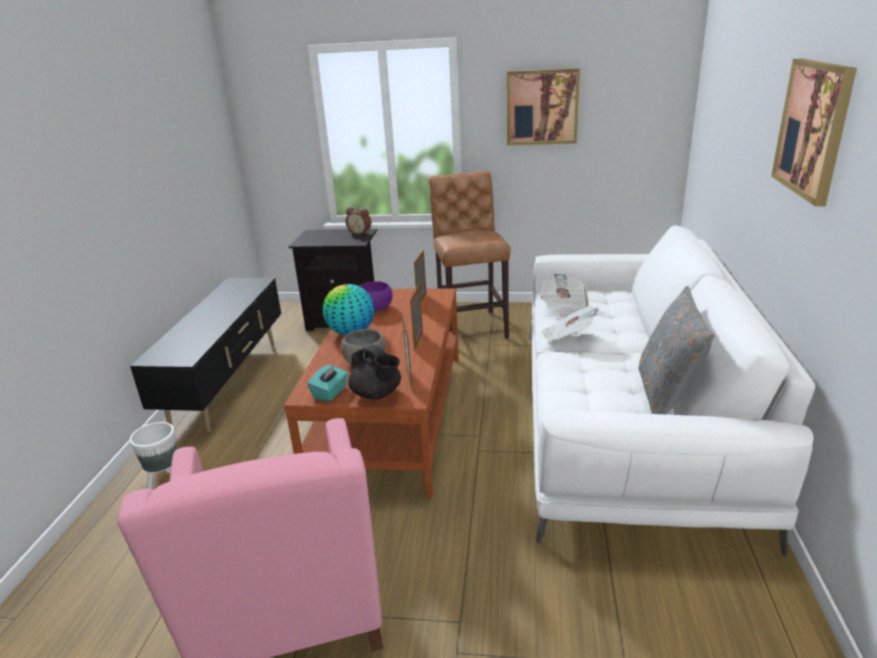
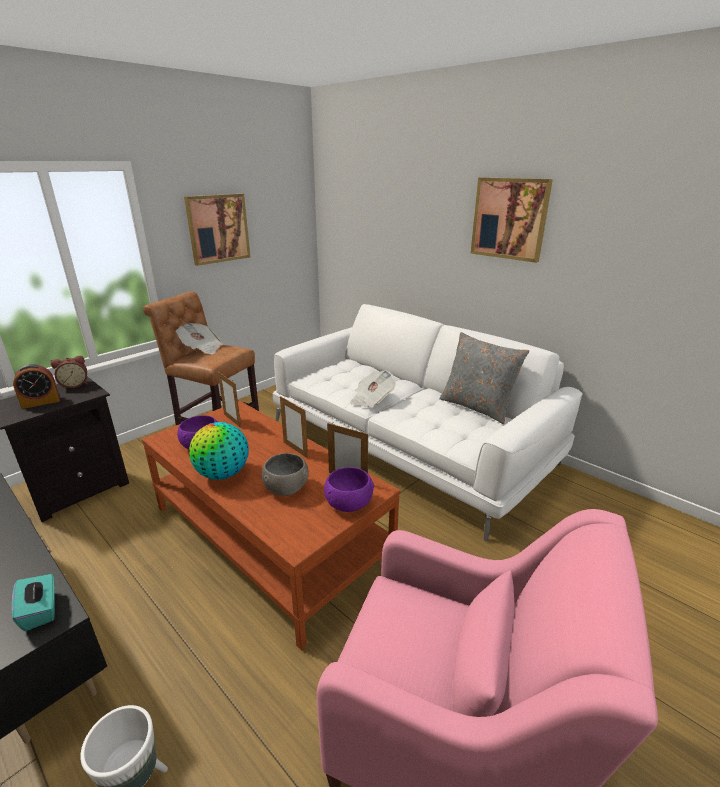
camera: 55 degrees left, 0 degrees up
turquoise tissue box [308,364,348,401] -> turquoise tissue box moved to [12,574,55,631]
black teapot [348,345,401,400] -> purple bowl [324,467,374,512]
newspaper [541,273,589,319] -> newspaper moved to [176,323,223,354]
none -> alarm clock [13,364,60,409]

